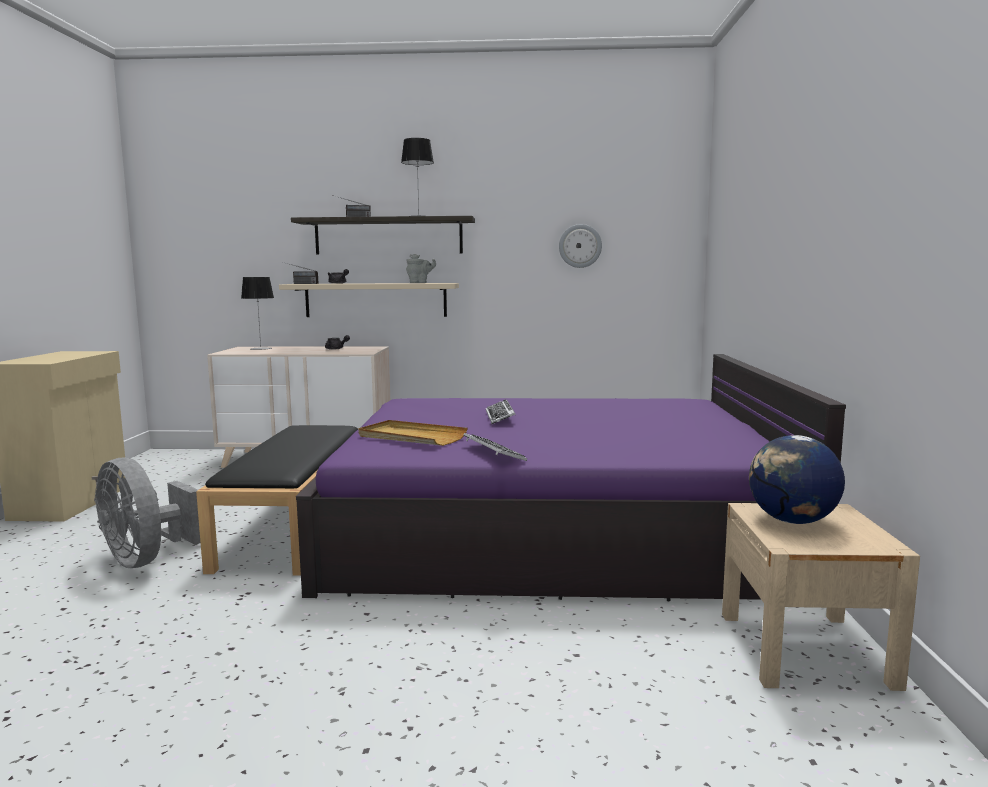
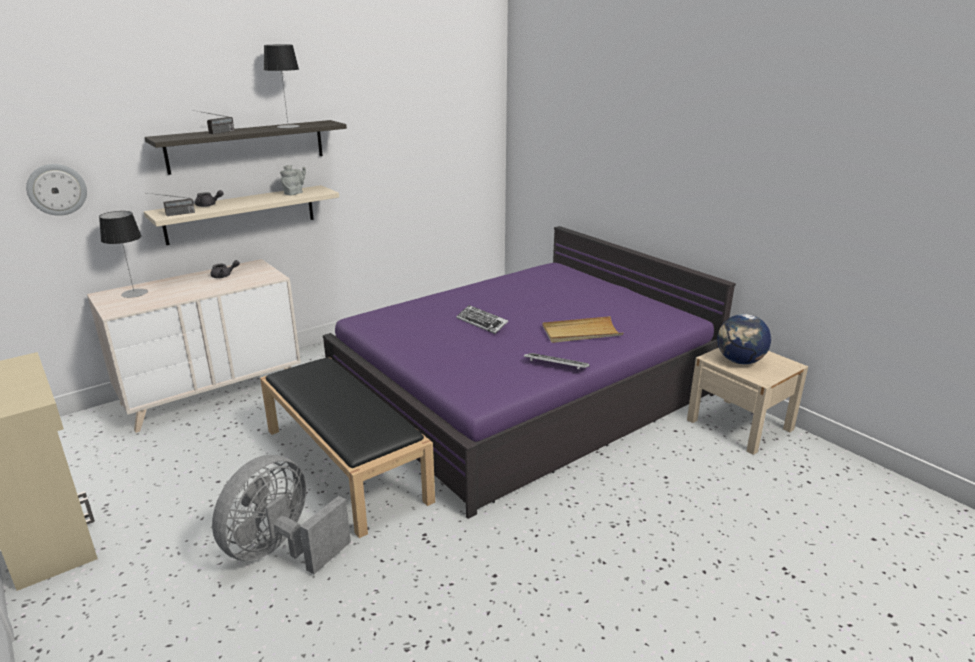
camera: 40 degrees left, 15 degrees up
grey fan [95,457,200,568] -> grey fan turned 120 degrees clockwise [212,455,351,574]
beige tray [358,420,468,446] -> beige tray moved to [542,316,623,343]
wall clock [559,224,602,268] -> wall clock moved to [26,164,87,216]

